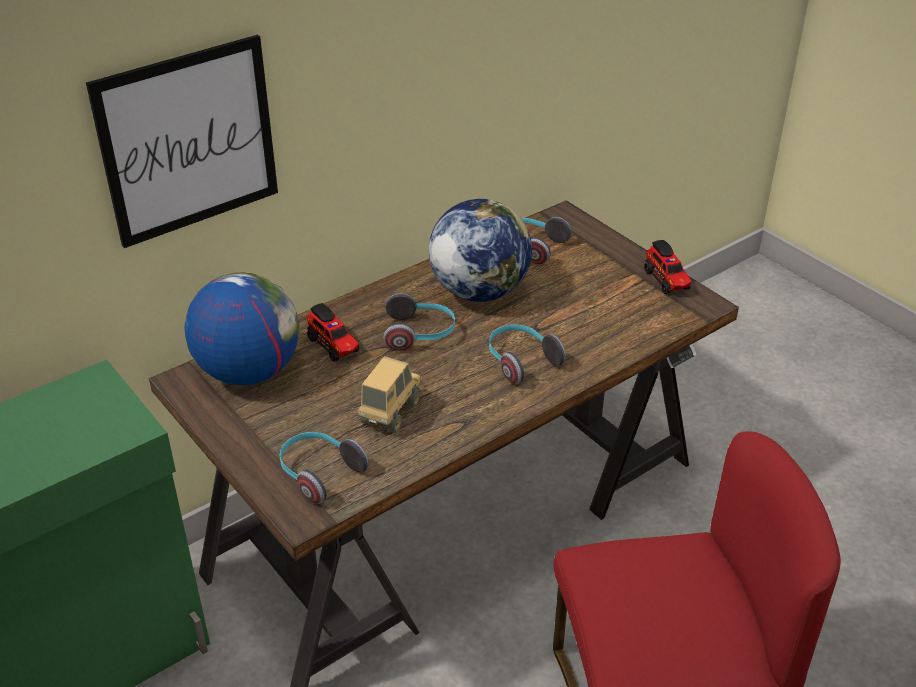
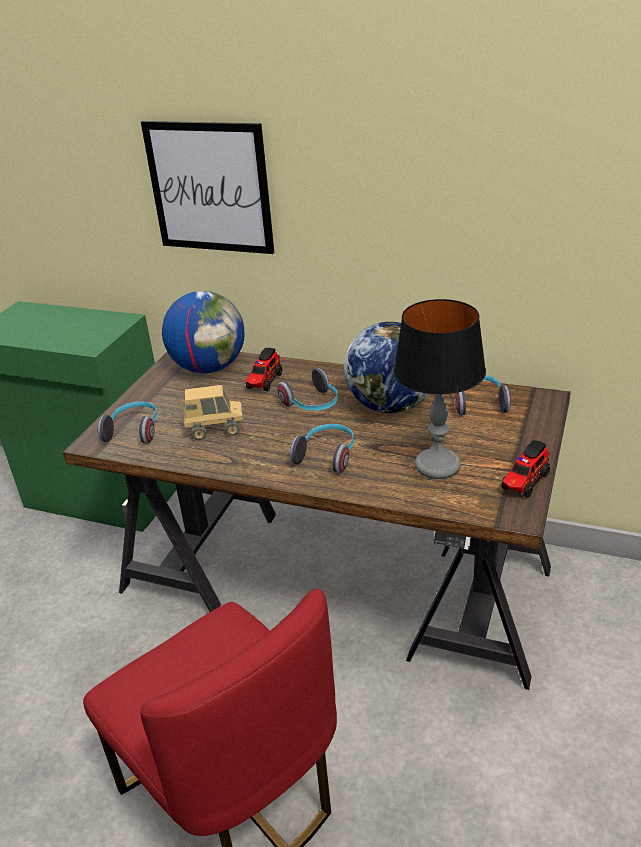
camera: 60 degrees right, 5 degrees down
none -> table lamp [394,299,486,479]

